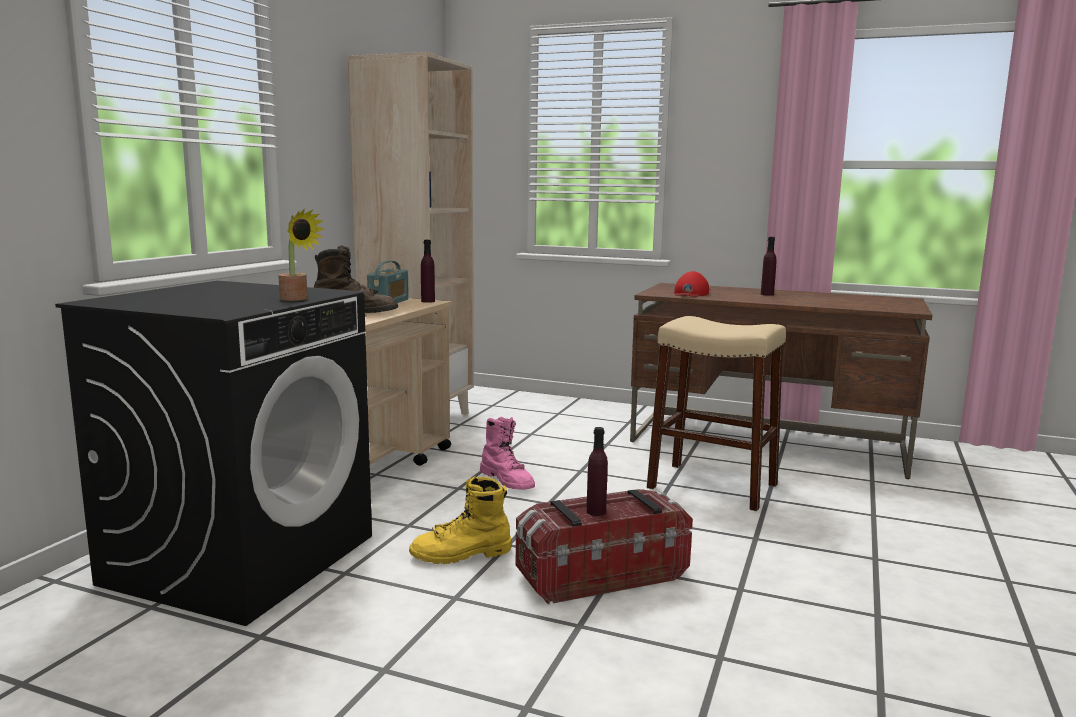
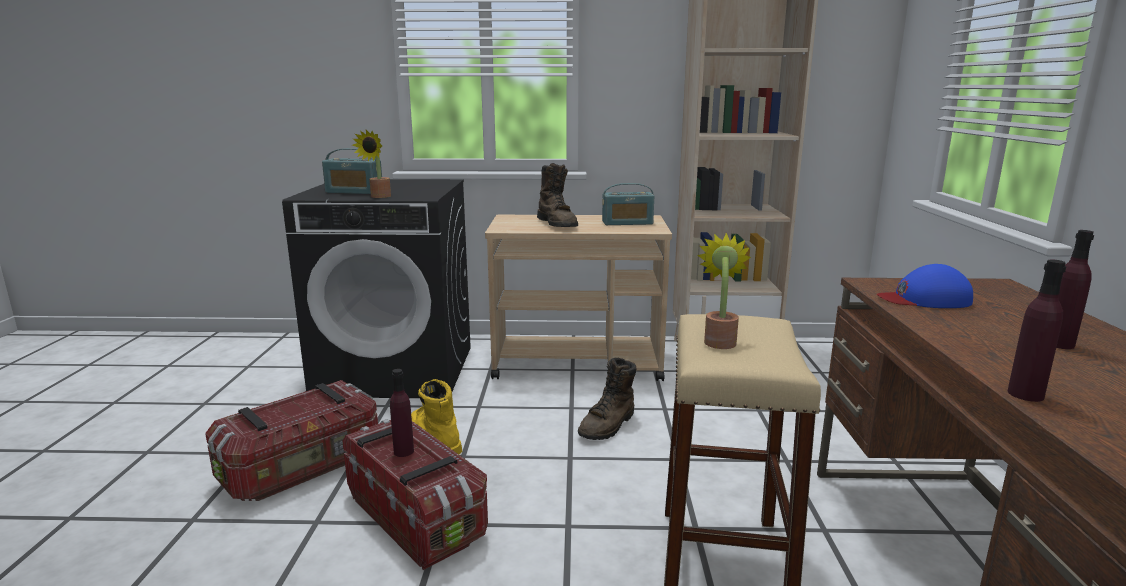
camera: 70 degrees right, 5 degrees up
purple bottle [421,240,435,303] -> purple bottle moved to [1008,259,1066,402]
pink boot [480,417,535,490] -> brown boot [578,358,637,440]
red cap [674,271,709,297] -> blue cap [877,264,973,308]
none -> storage box [205,380,378,501]
none -> radio [322,148,382,194]
none -> potted plant [697,233,751,349]

